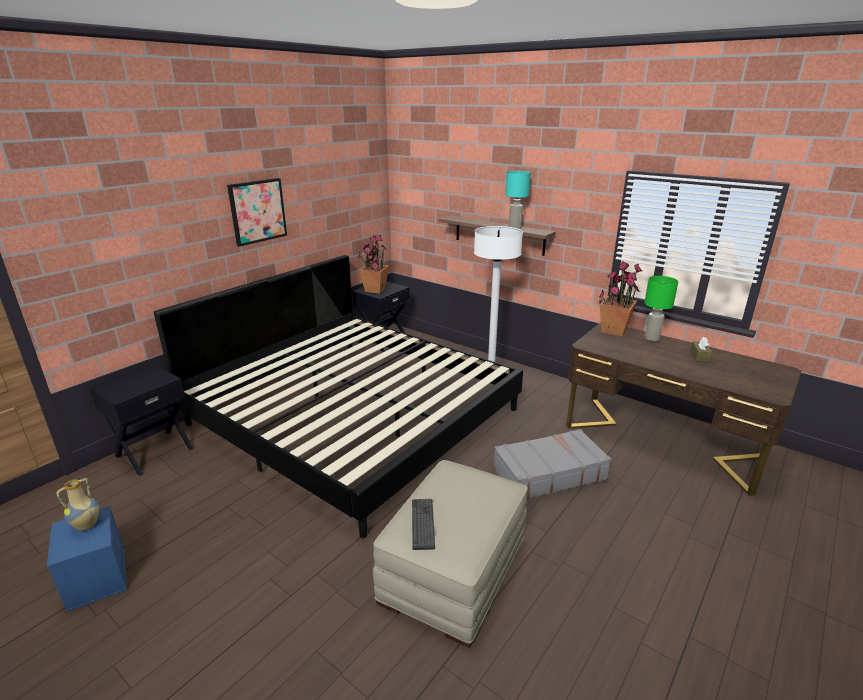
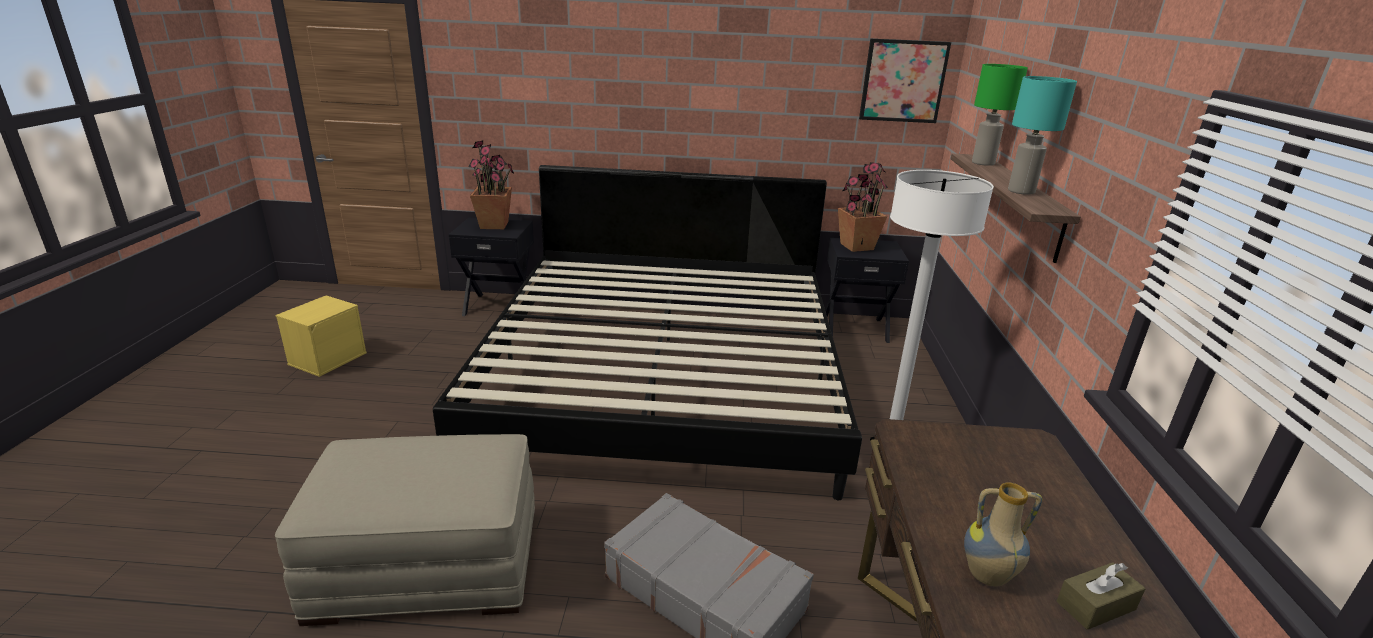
camera: 55 degrees right, 0 degrees up
blue storage box [47,506,127,612] -> yellow storage box [275,295,367,377]
vase [56,478,99,531] -> vase moved to [964,482,1042,586]
picture [227,178,287,247] -> picture moved to [859,39,951,123]
keyboard [412,499,435,550] -> none
potted plant [599,261,642,336] -> potted plant moved to [469,141,514,229]
green table lamp [644,276,678,341] -> green table lamp moved to [972,64,1028,166]

